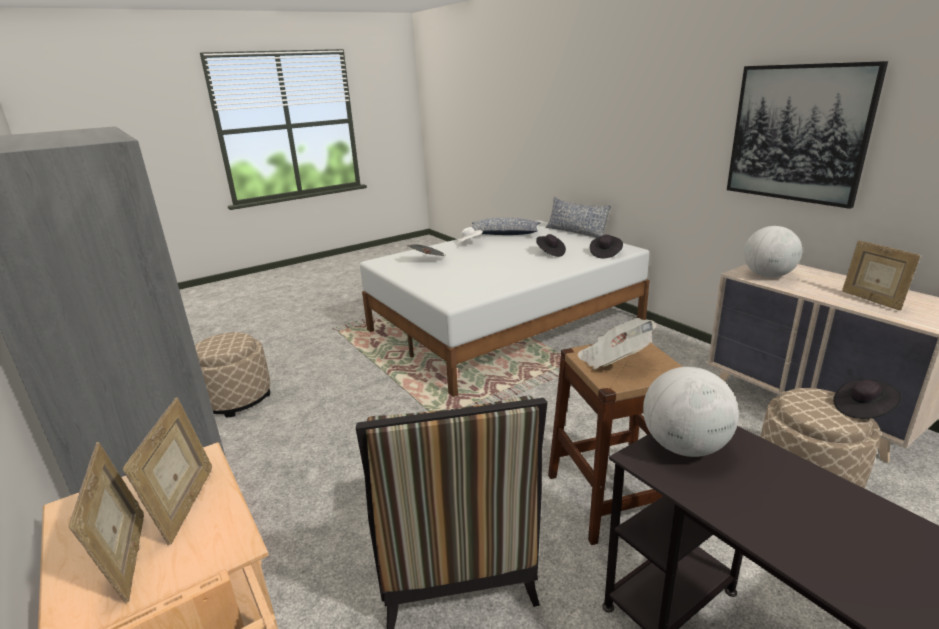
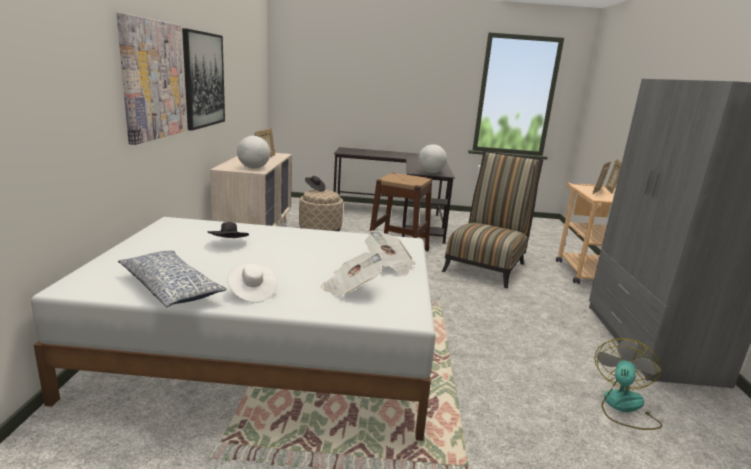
camera: 145 degrees left, 5 degrees down
beige ottoman [195,332,270,418] -> fan [594,338,663,430]
pillow [546,197,612,238] -> none
newspaper [577,318,657,370] -> newspaper moved to [365,230,415,276]
black hat [590,235,623,258] -> none
none -> picture [116,13,186,145]

